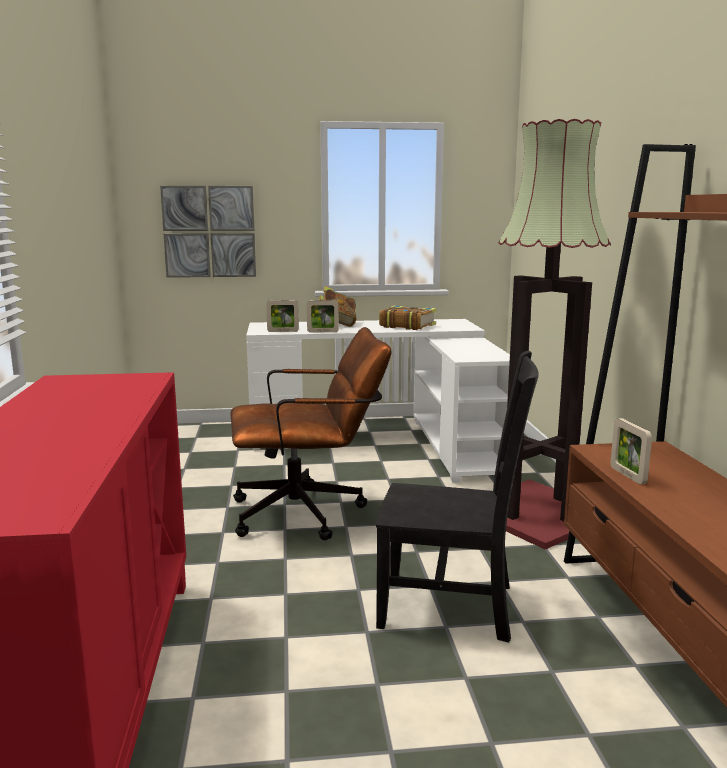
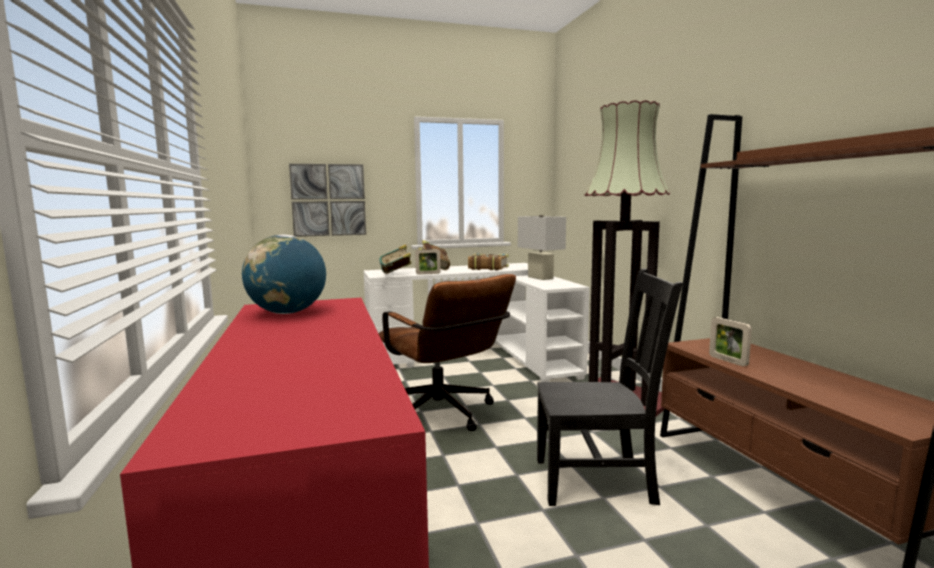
camera: 10 degrees left, 5 degrees down
brown office chair [231,327,392,540] -> brown office chair turned 75 degrees clockwise [378,274,516,431]
picture frame [266,300,299,332] -> book [379,244,411,274]
none -> globe [242,235,326,314]
none -> white table lamp [518,215,566,280]

